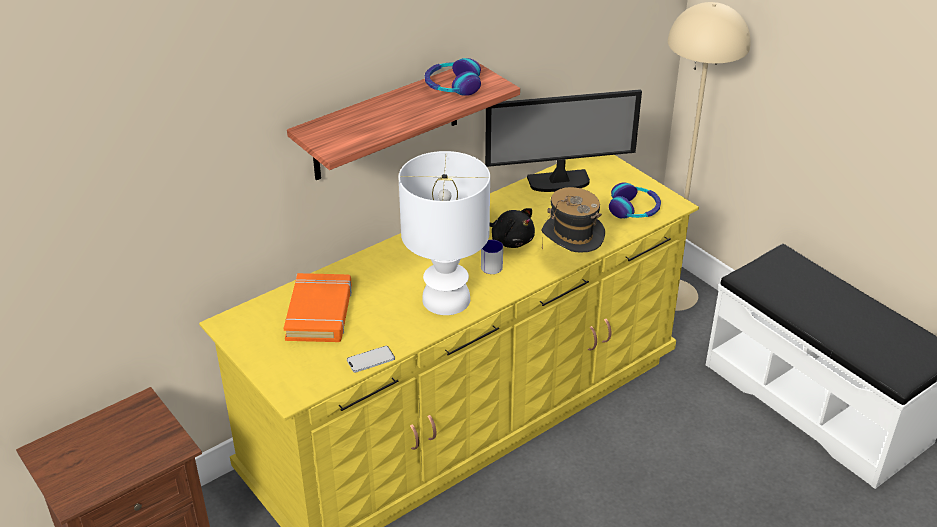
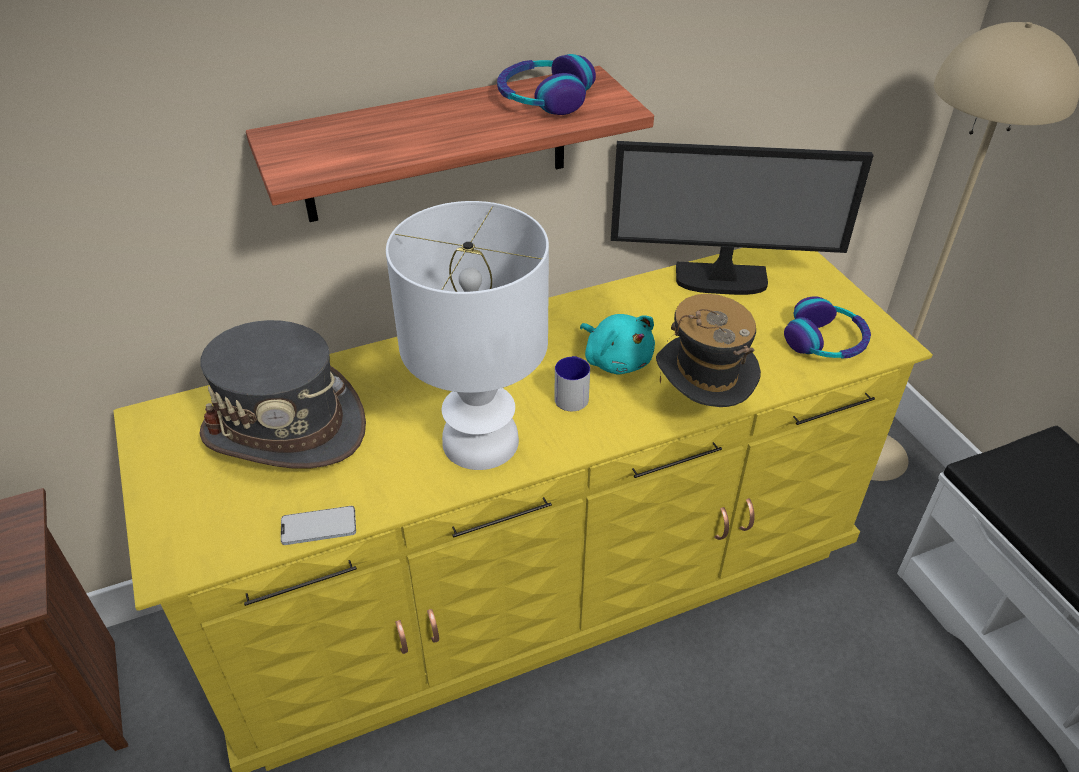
camera: 15 degrees right, 5 degrees up
orange book [283,273,352,342] -> grey hat [199,320,366,469]
black plush toy [490,208,535,248] -> turquoise plush toy [580,314,655,374]

